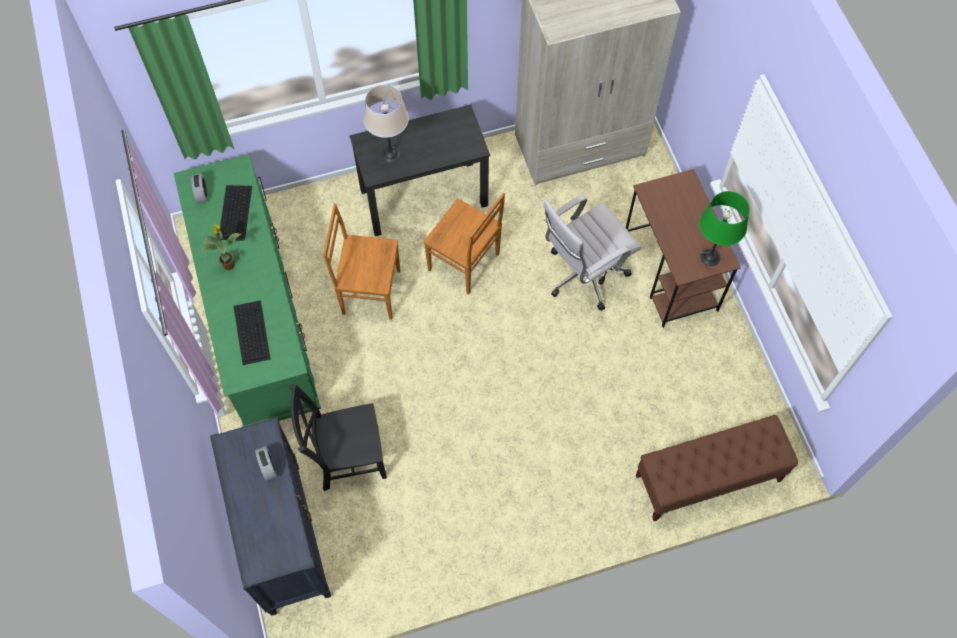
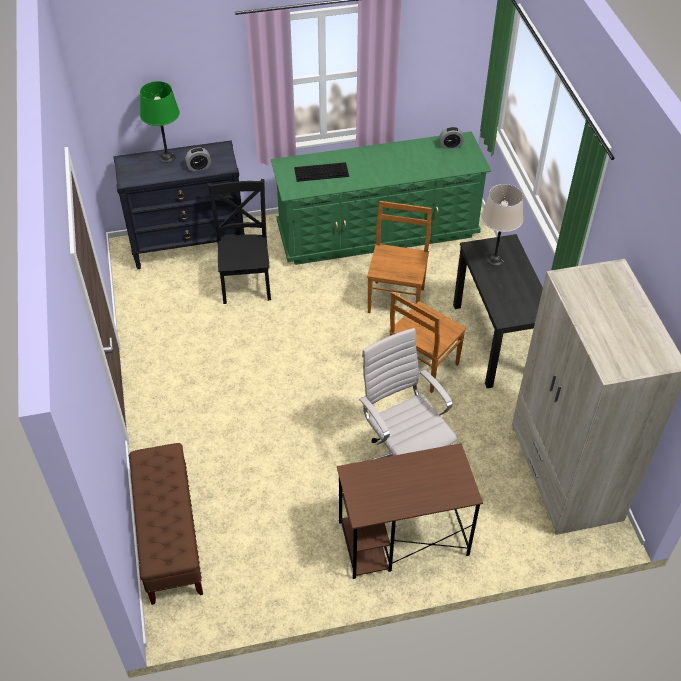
camera: 95 degrees right, 15 degrees down
potted plant [200,224,241,270] -> none
keyboard [220,185,252,241] -> none
green table lamp [699,191,749,266] -> green table lamp moved to [140,81,180,163]

